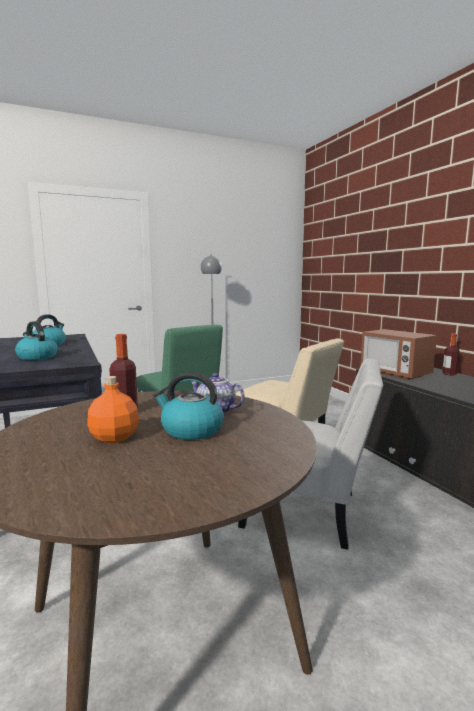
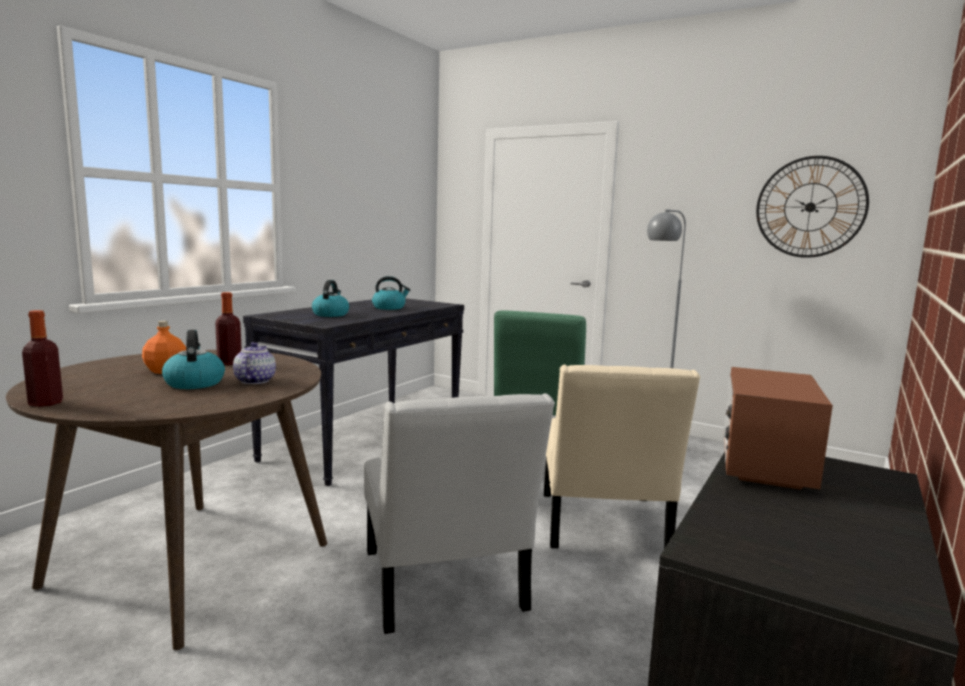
camera: 55 degrees right, 0 degrees up
bottle [442,333,460,376] -> bottle moved to [22,310,63,407]
none -> wall clock [756,156,869,258]

